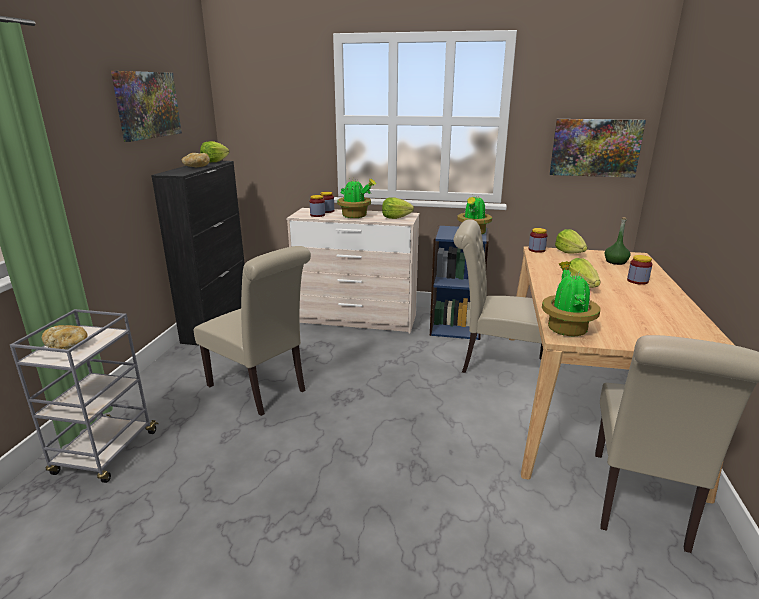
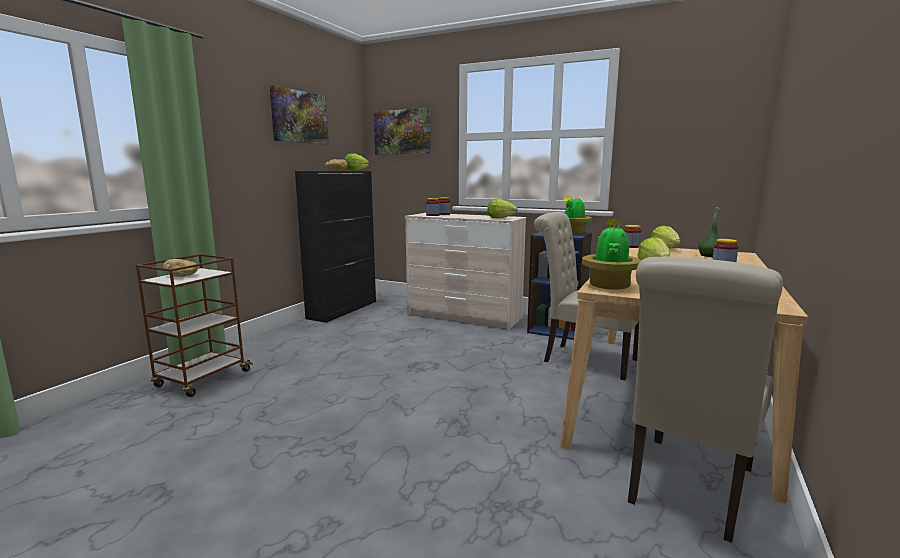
camera: 15 degrees right, 10 degrees down
grey cart [10,309,159,483] -> brown cart [136,254,253,397]
beige chair [194,246,311,416] -> none
potted plant [337,178,376,218] -> none
picture [550,119,646,178] -> picture moved to [374,108,431,155]

